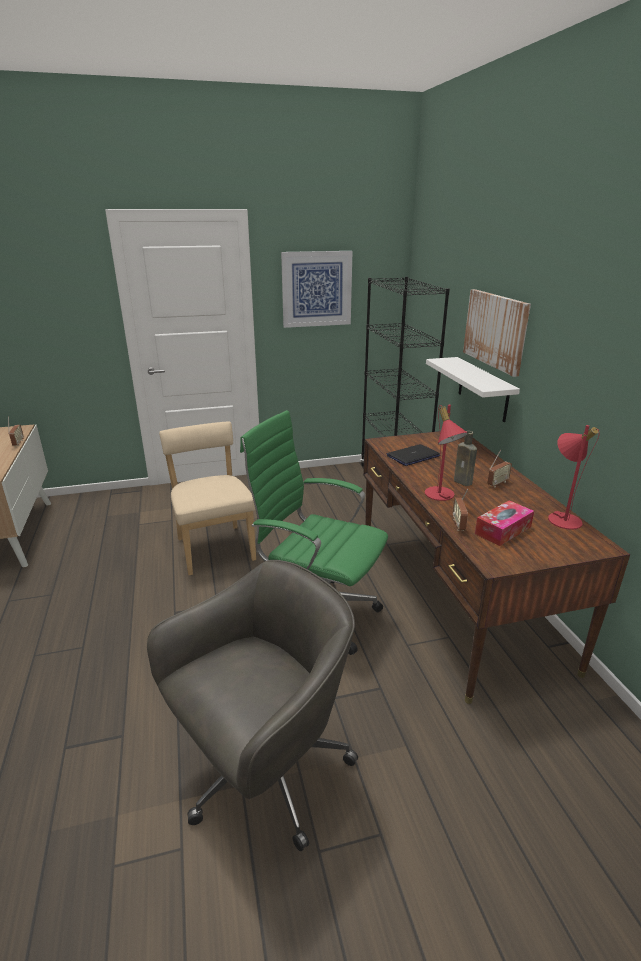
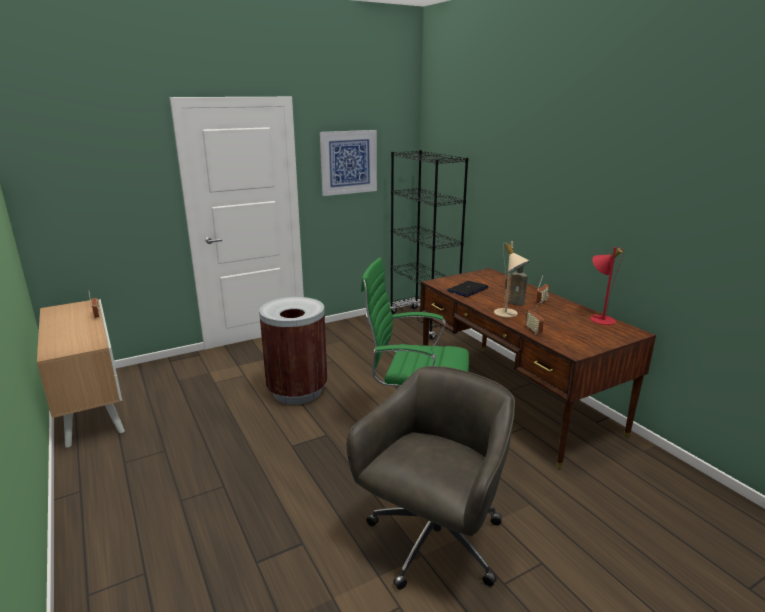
camera: 15 degrees left, 5 degrees down
beige chair [159,421,256,575] -> brown trash can [259,297,327,405]
red table lamp [425,405,468,501] -> beige table lamp [494,242,530,317]
white shelf [426,357,520,422] -> none
picture [463,289,531,377] -> none
tissue box [475,500,534,546] -> none

